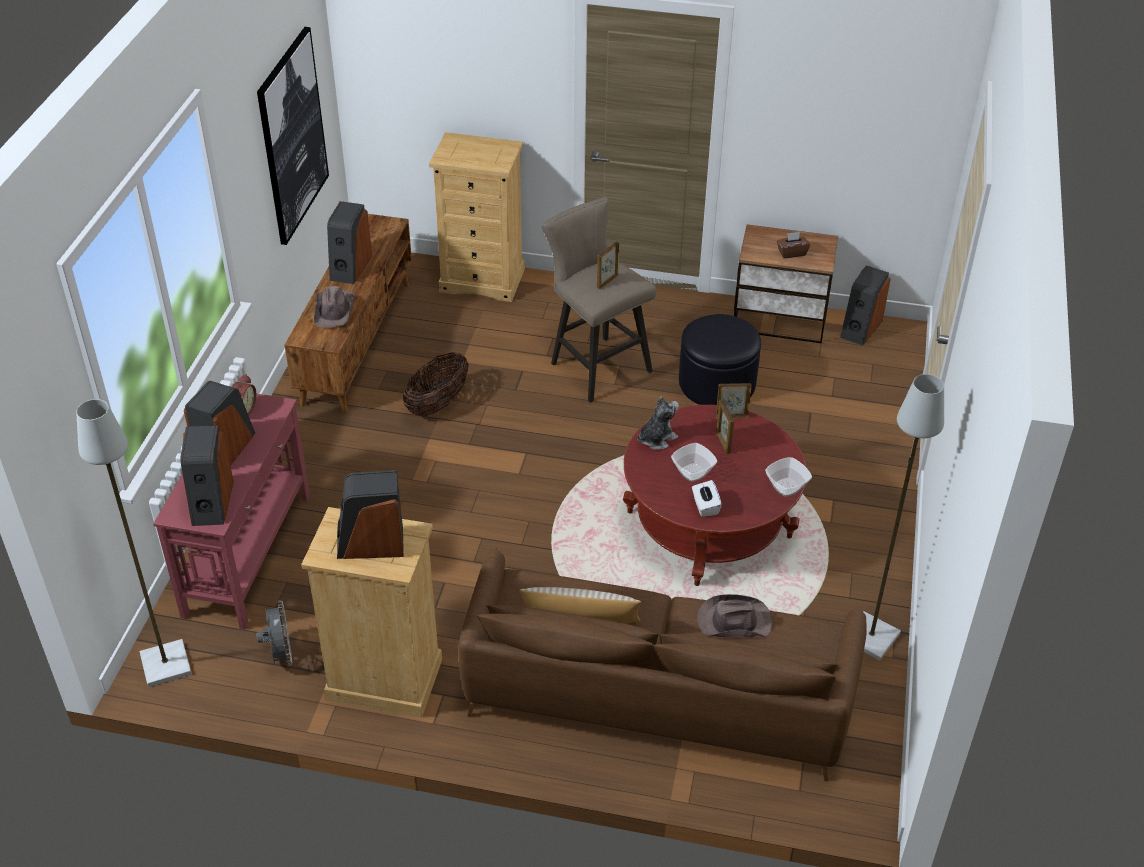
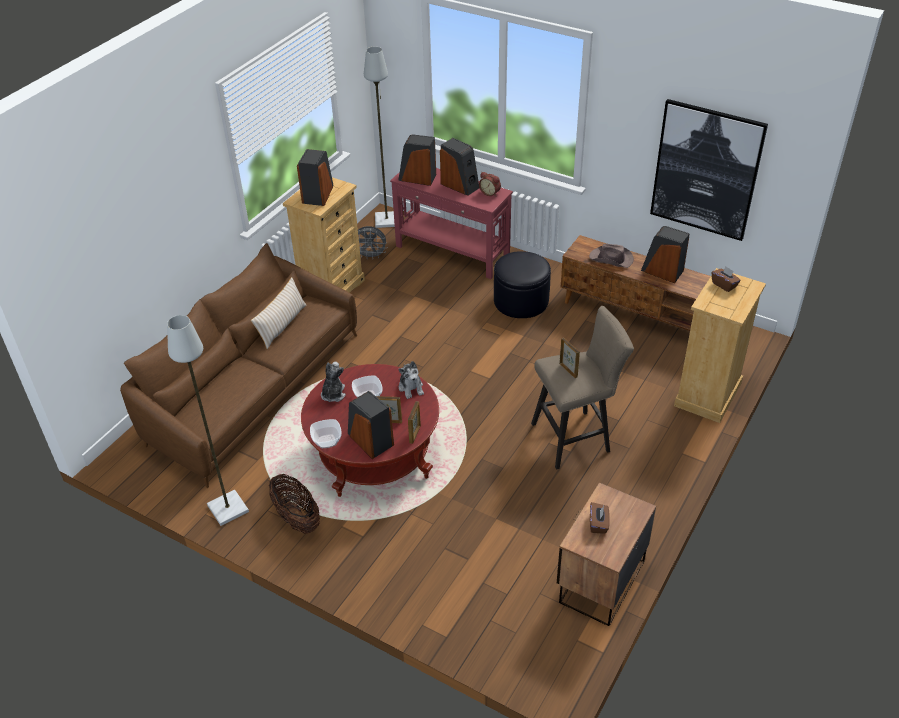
camera: 110 degrees right, 0 degrees up
basket [403,353,469,416] -> basket moved to [269,474,320,534]
black ottoman [679,314,761,405] -> black ottoman moved to [494,251,551,318]
white tissue box [692,480,722,517] -> plush toy [321,362,346,402]
brown hat [697,594,772,637] -> none
speaker [840,265,891,345] -> speaker moved to [348,391,394,459]
none -> brown tissue box [712,266,741,292]

